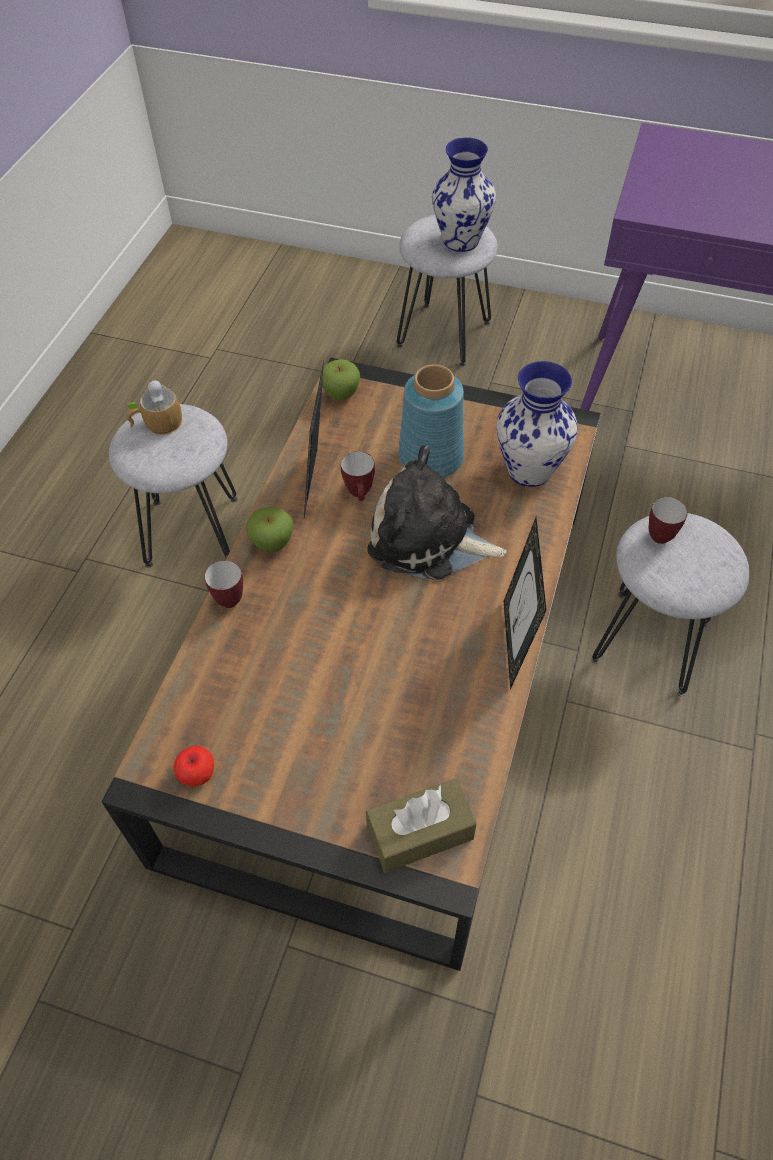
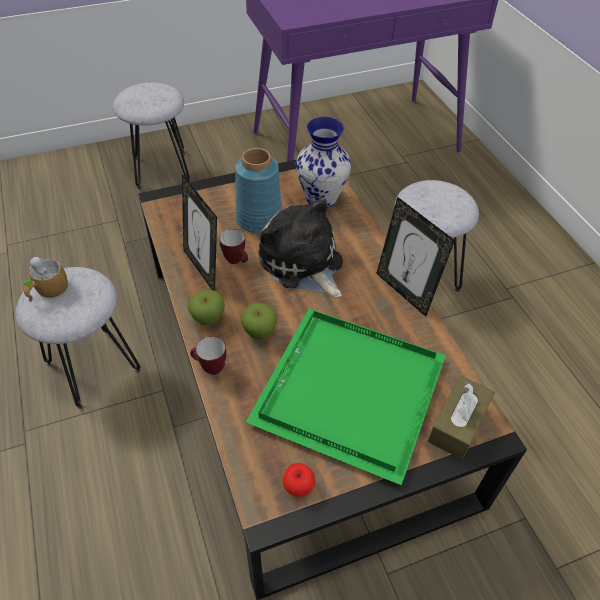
camera: 40 degrees left, 5 degrees down
apple [320,359,360,400] -> apple moved to [241,303,277,340]
plush toy [367,445,507,580] -> plush toy turned 75 degrees clockwise [258,197,343,298]
vase [432,137,496,252] -> none
mug [649,497,688,544] -> none
none -> green tray [246,309,446,485]

